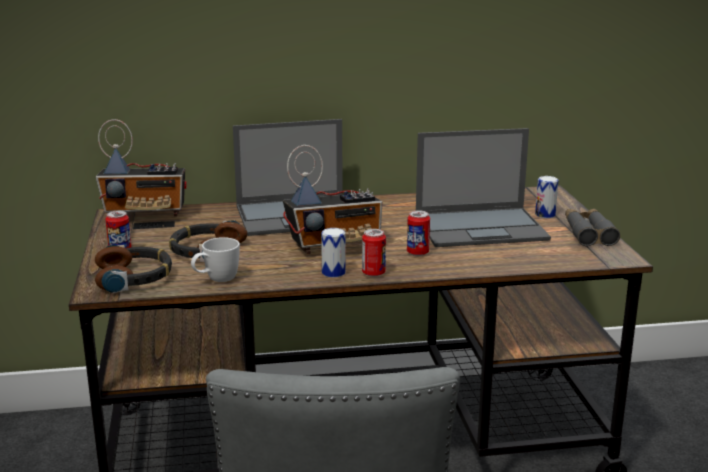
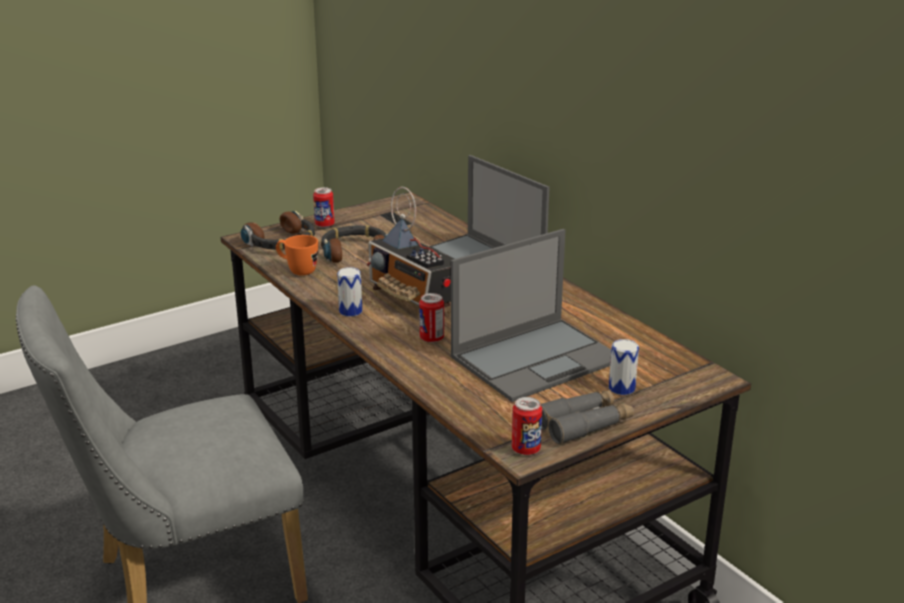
camera: 65 degrees right, 5 degrees up
radio [96,119,187,217] -> none
white mug [191,237,240,282] -> orange mug [276,235,318,276]
can [362,229,386,277] -> can moved to [512,397,542,455]
laptop [416,128,551,247] -> laptop turned 90 degrees counterclockwise [451,229,611,402]

